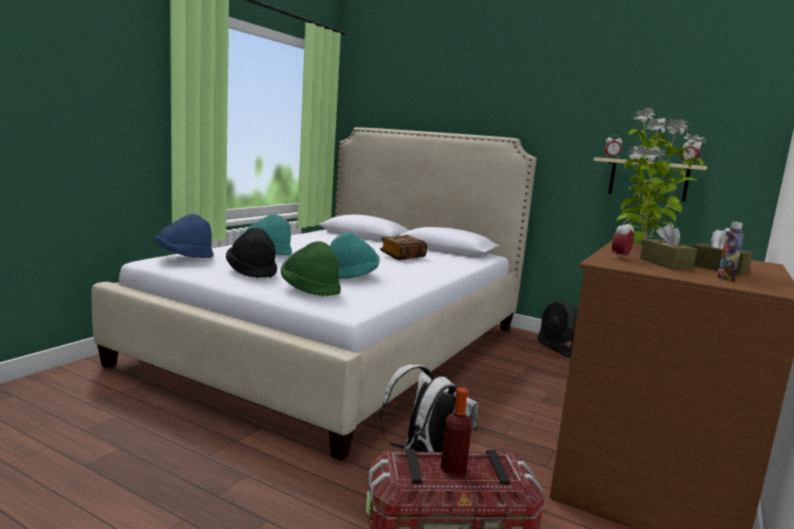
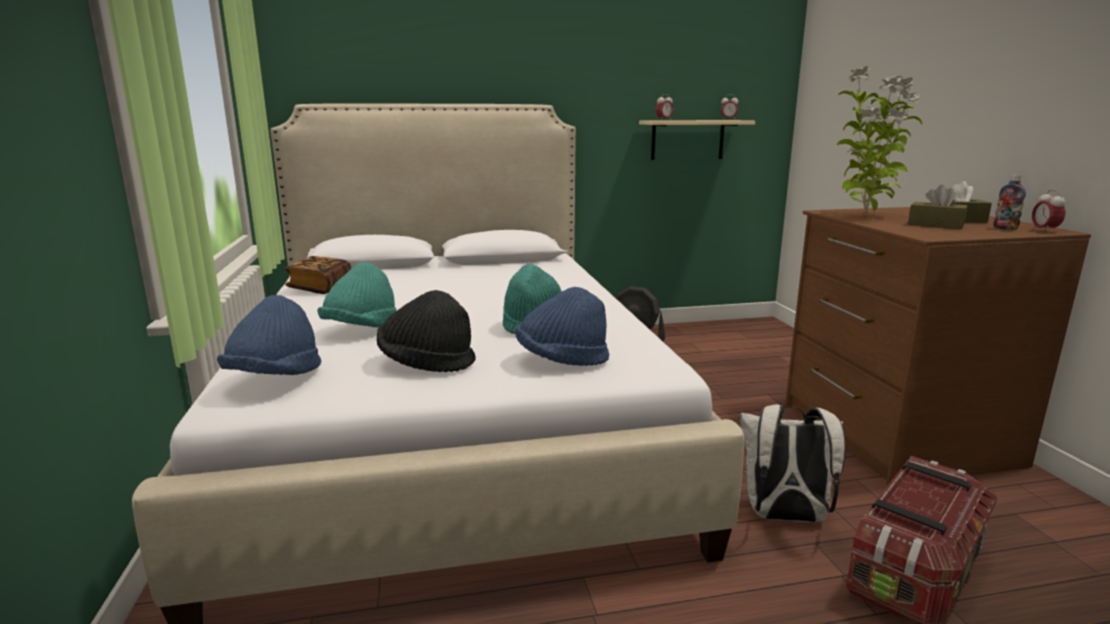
camera: 40 degrees left, 5 degrees up
green hat [281,241,341,296] -> blue hat [515,287,610,366]
book [380,235,427,260] -> book moved to [285,256,351,294]
bottle [441,388,472,476] -> none
alarm clock [612,220,634,258] -> alarm clock moved to [1032,190,1066,233]

